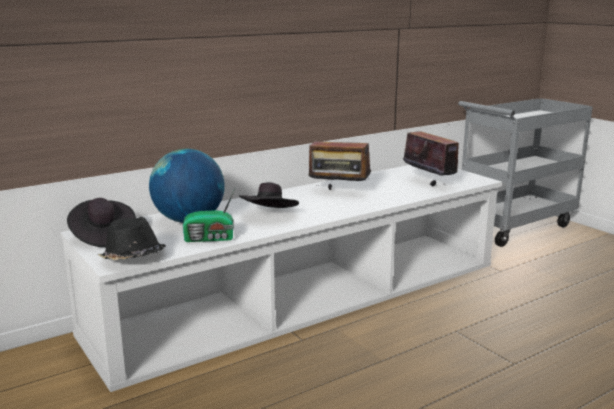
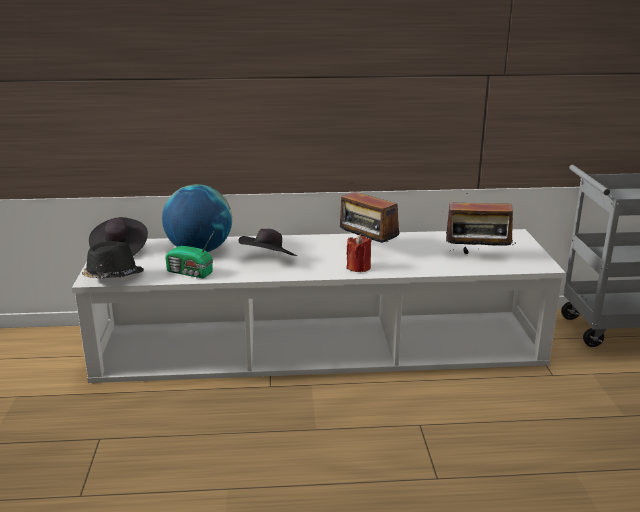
camera: 30 degrees right, 5 degrees up
radio [403,124,459,186] -> radio turned 105 degrees clockwise [446,193,516,254]
none -> red candle [346,234,372,272]

